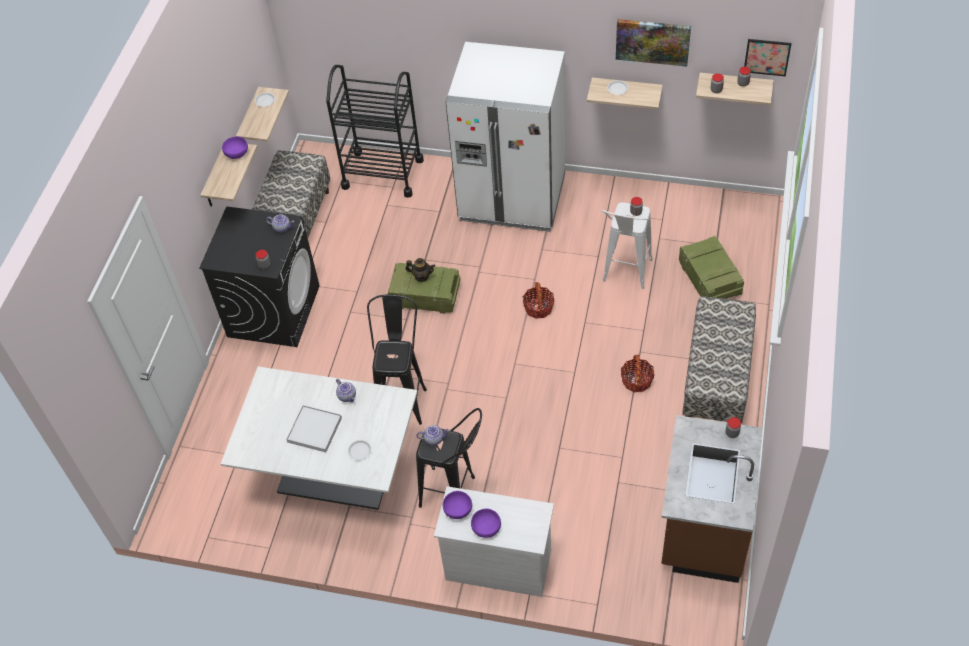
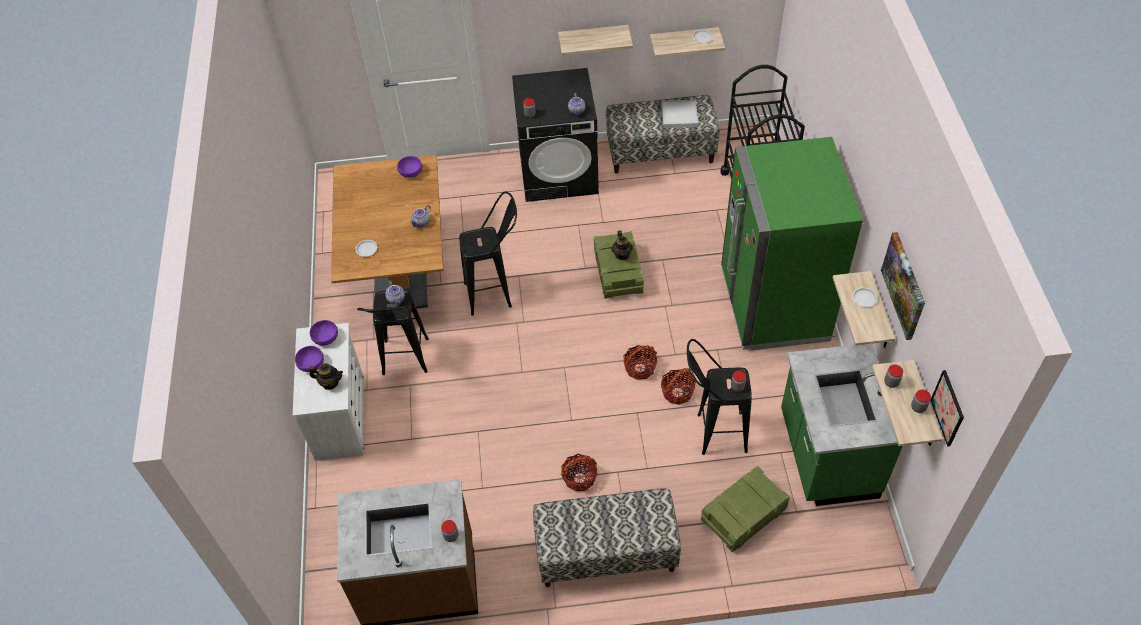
camera: 70 degrees right, 0 degrees up
white dining table [221,367,418,510] -> brown dining table [331,155,443,308]
purple bowl [222,137,248,159] -> purple bowl moved to [397,156,422,178]
white tray [286,405,342,452] -> white tray moved to [662,99,698,128]
white fridge [445,42,565,232] -> green fridge [721,137,863,350]
white stool [602,202,653,289] -> black stool [687,339,752,455]
none -> teapot [309,363,343,390]
none -> basket [661,368,696,405]
none -> green counter [781,344,903,506]

